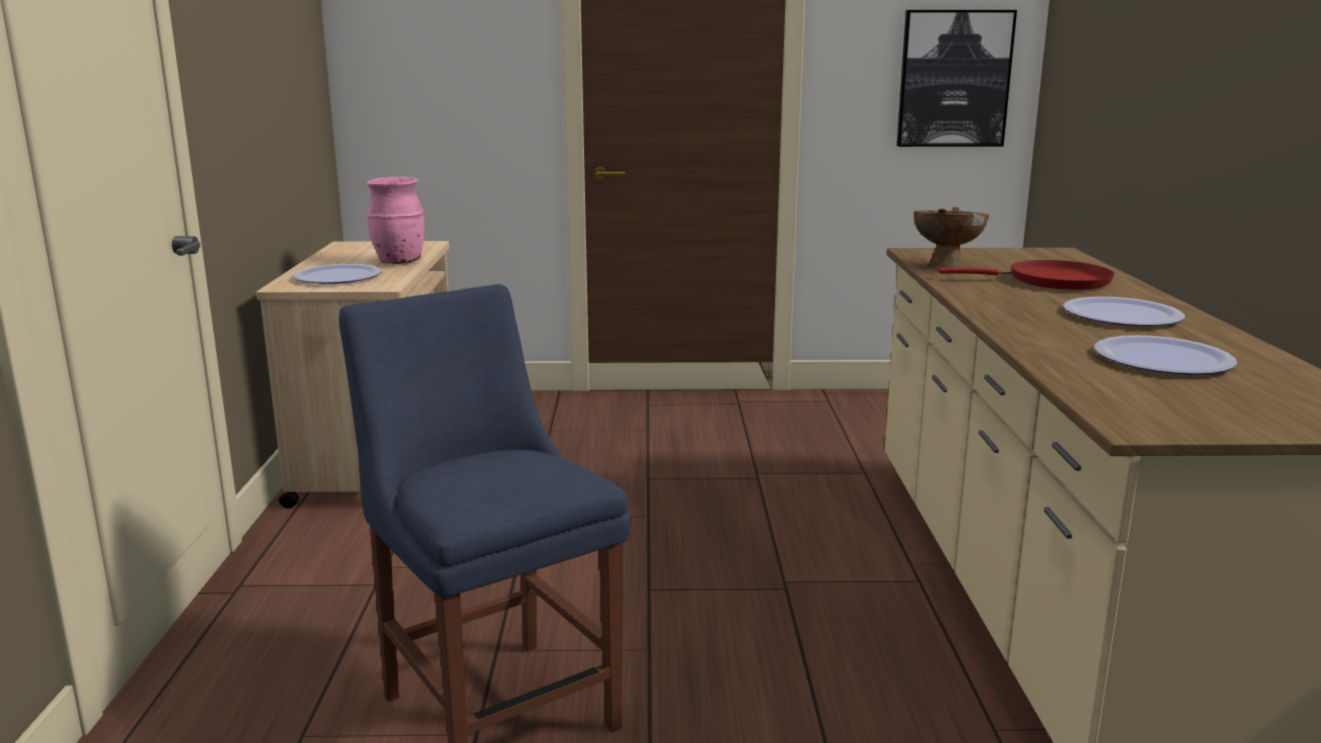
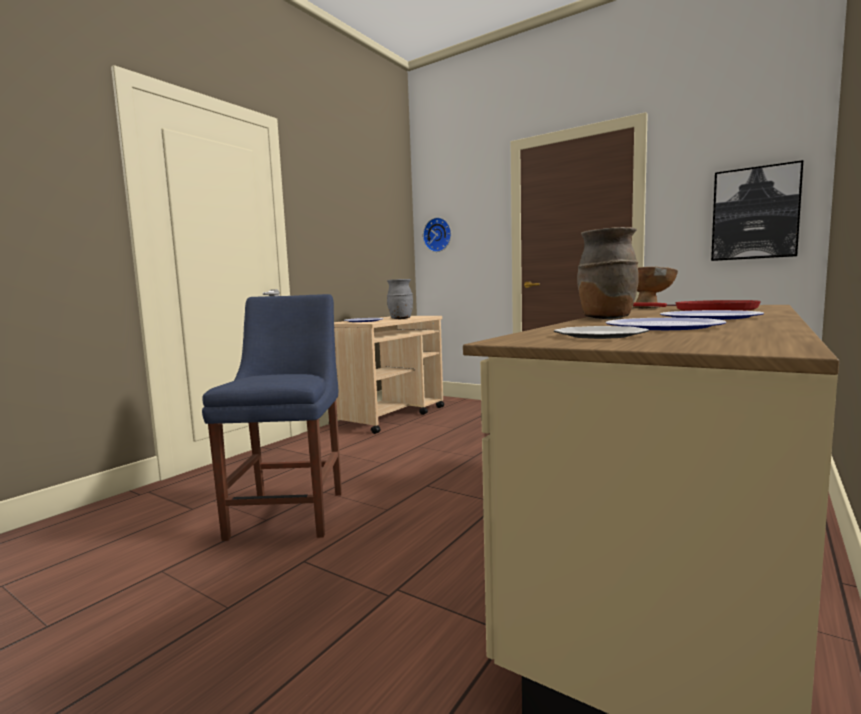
camera: 35 degrees right, 10 degrees down
pink vase [367,177,424,264] -> grey vase [387,279,413,319]
none -> wall clock [423,217,451,252]
none -> plate [554,326,649,339]
none -> brown vase [577,227,639,319]

